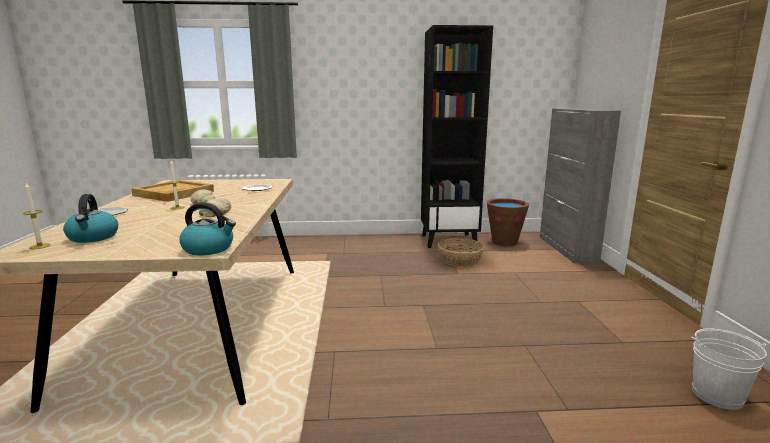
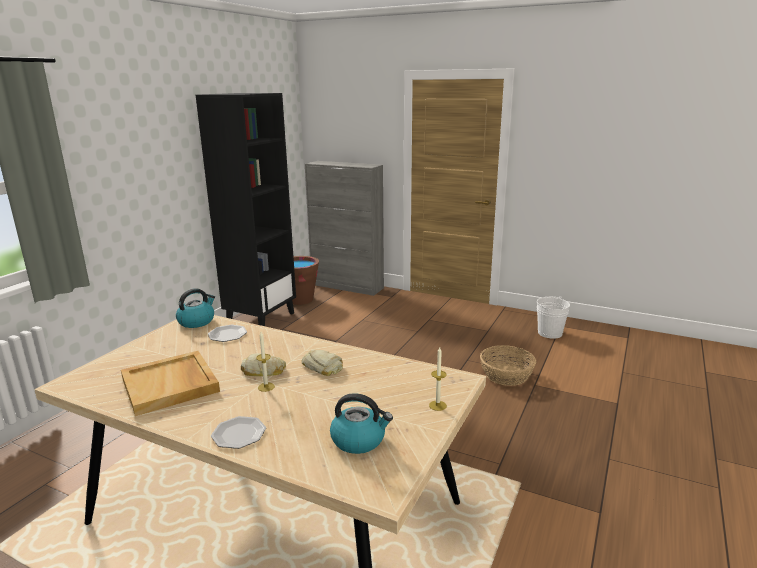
camera: 60 degrees left, 5 degrees up
candle [23,183,51,249] -> candle moved to [429,347,447,411]
kettle [179,202,236,255] -> kettle moved to [176,288,215,328]
basket [438,238,484,267] -> basket moved to [480,345,536,386]

